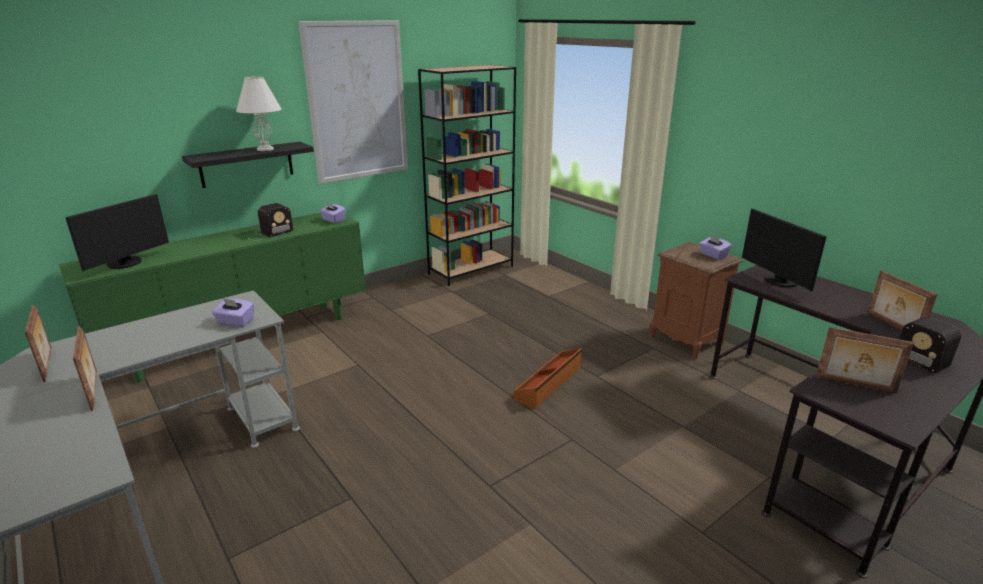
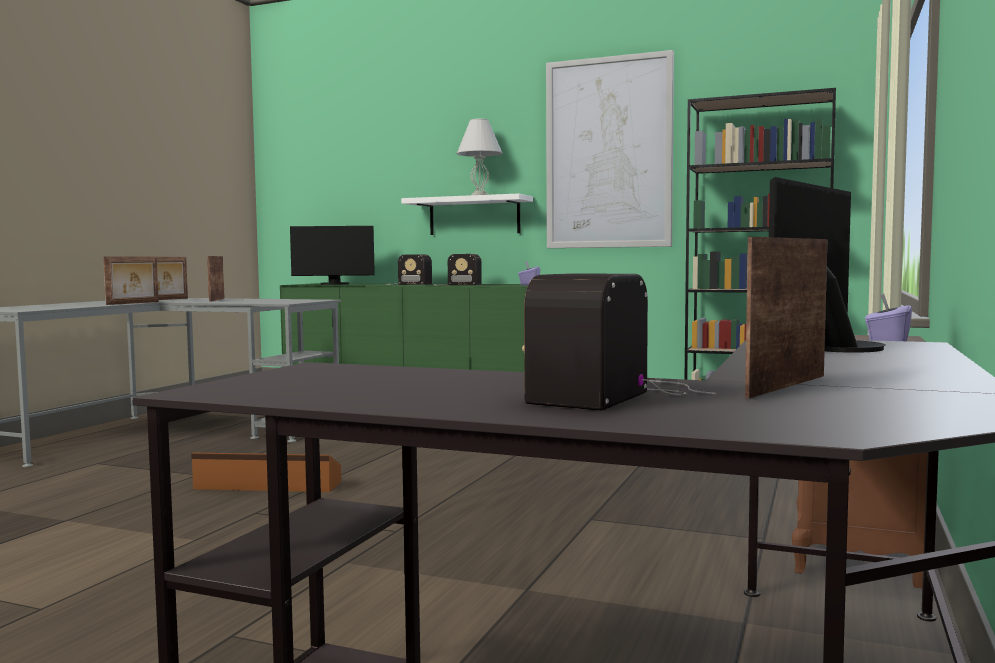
camera: 60 degrees right, 20 degrees down
black shelf [182,142,314,188] -> white shelf [401,193,533,235]
purple tissue box [212,298,254,327] -> none
brown storage box [514,348,582,409] -> brown storage box moved to [191,453,341,492]
picture frame [816,327,914,393] -> picture frame moved to [207,256,225,302]
none -> radio [385,254,432,285]

